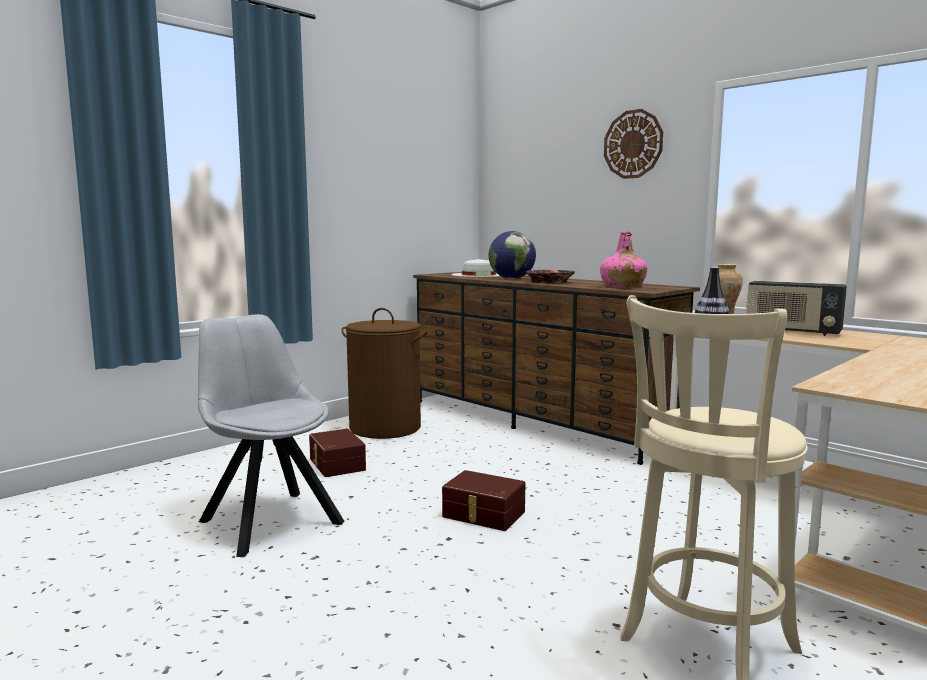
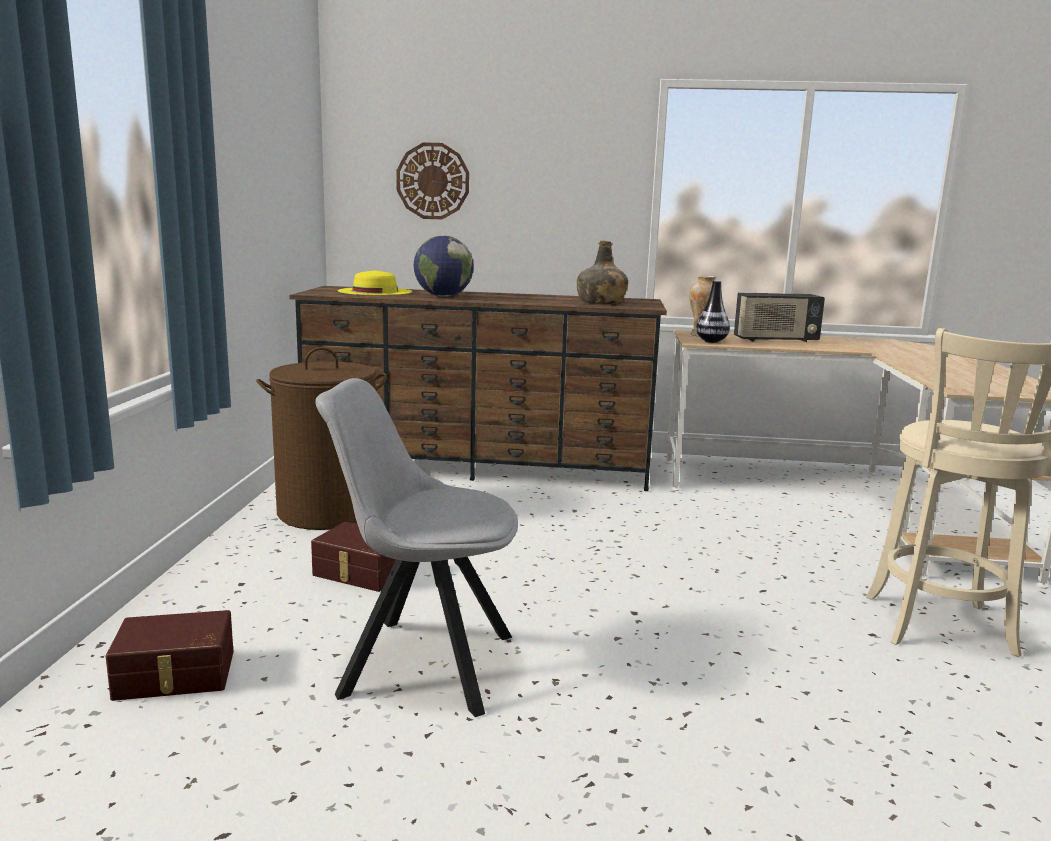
camera: 40 degrees left, 5 degrees up
brown storage box [442,470,525,531] -> brown storage box moved to [106,610,233,701]
white hat [451,259,500,277] -> yellow hat [338,270,412,295]
bowl [525,269,575,284] -> none
pink bottle [600,232,648,288] -> green bottle [577,241,628,304]
wall clock [604,109,663,179] -> wall clock moved to [396,142,469,219]

